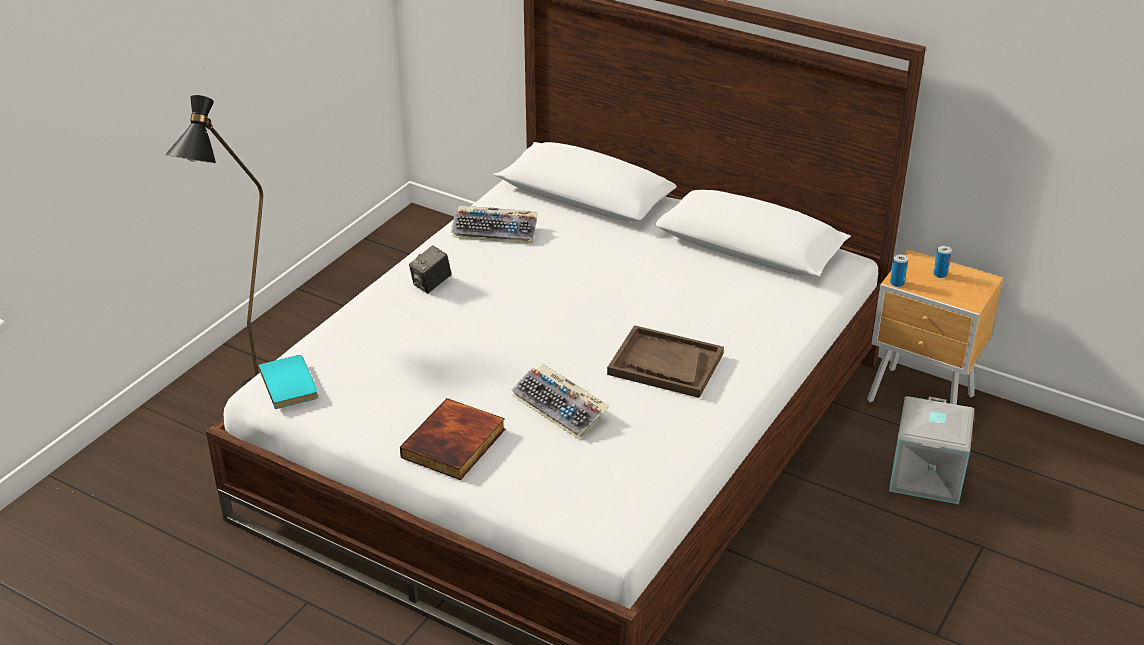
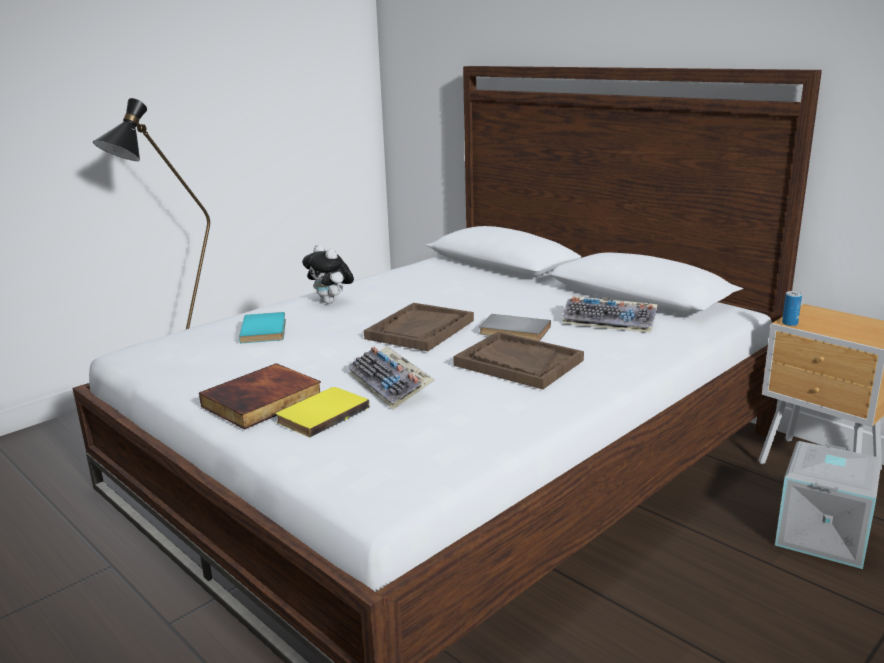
camera: 15 degrees right, 15 degrees down
turquoise book [259,355,318,409] -> turquoise book moved to [239,312,286,343]
camera [409,245,452,293] -> plush toy [302,244,354,304]
keyboard [451,206,538,244] -> keyboard moved to [561,296,658,333]
can [933,246,952,278] -> none
none -> yellow book [276,387,370,437]
none -> brown tray [364,303,474,351]
none -> grey book [479,314,551,341]

